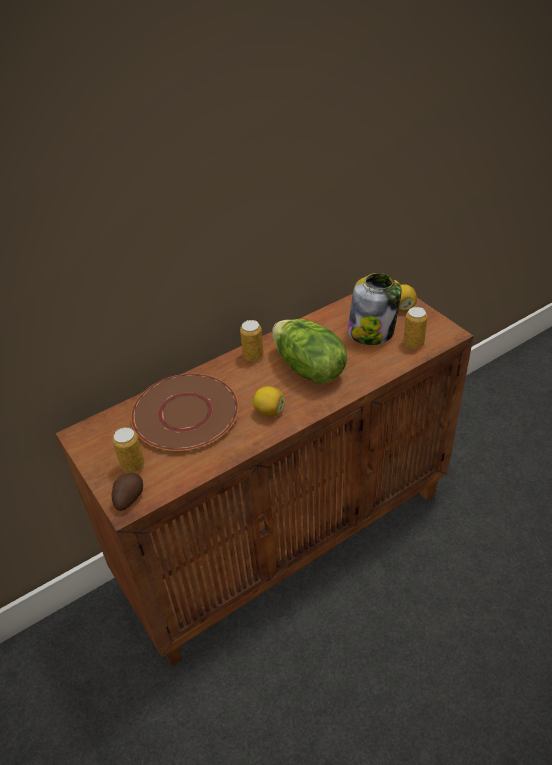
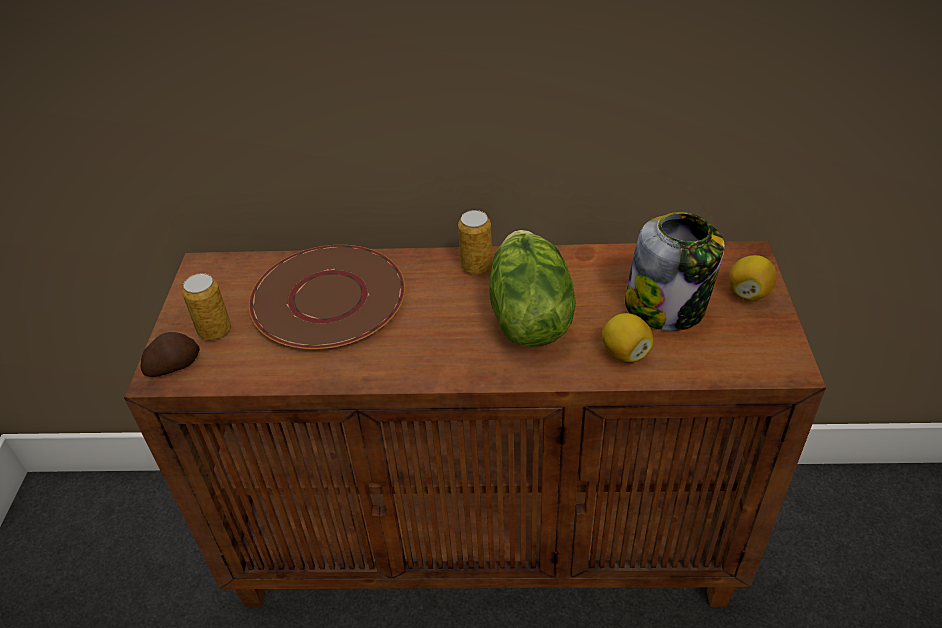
camera: 35 degrees right, 0 degrees up
lemon [253,386,285,417] -> lemon moved to [602,313,654,363]
can [403,307,428,348] -> none

